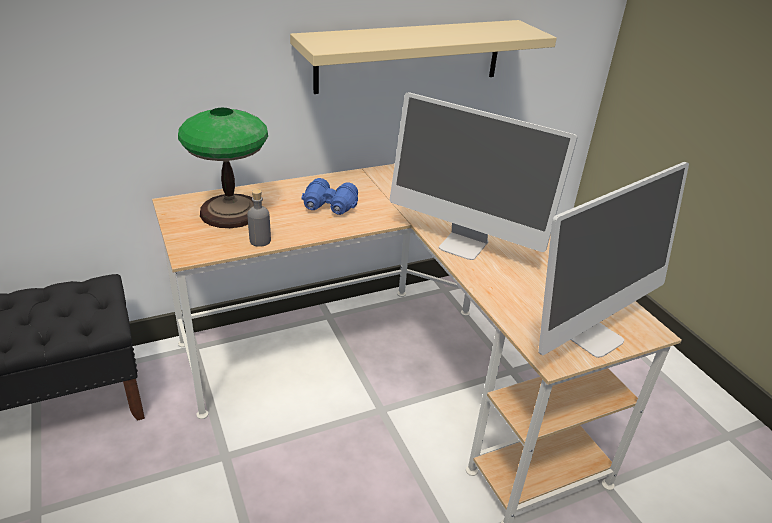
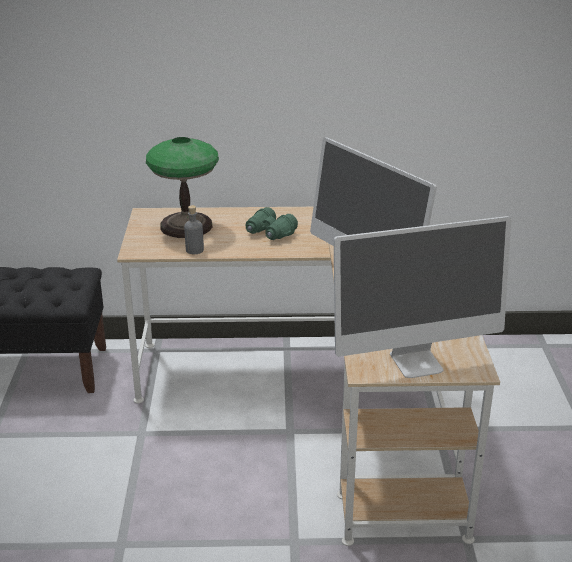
camera: 25 degrees right, 5 degrees down
beige shelf [290,20,557,94] -> none
blue binoculars [301,178,358,215] -> green binoculars [245,207,298,240]

